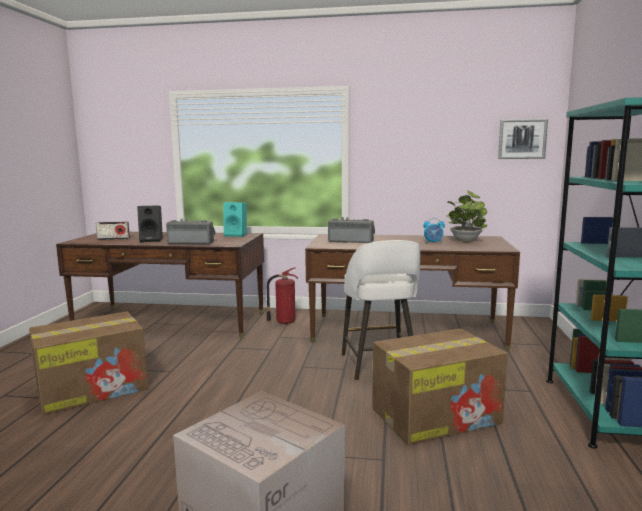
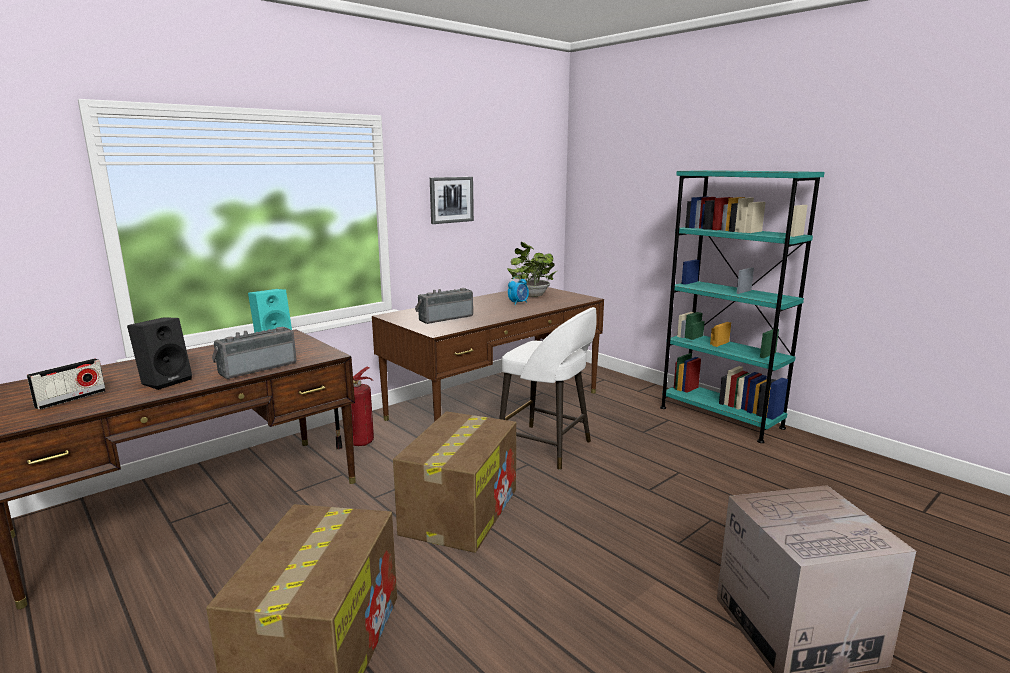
camera: 50 degrees left, 5 degrees up
cardboard box [372,329,508,445] -> cardboard box moved to [393,411,516,553]
picture [498,119,548,159] -> picture moved to [430,177,474,224]

